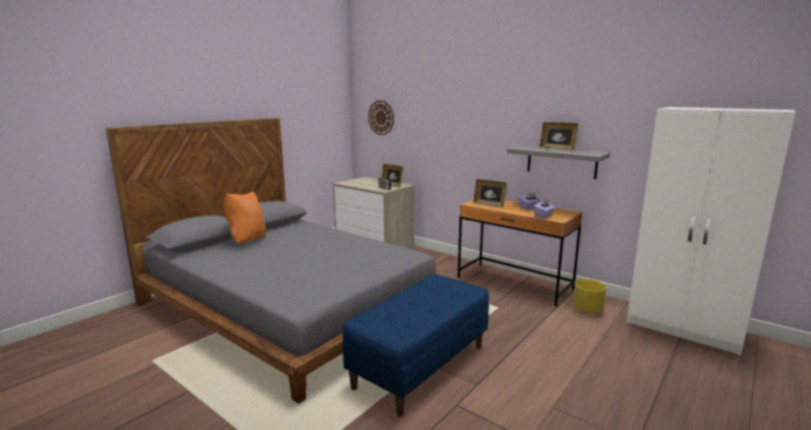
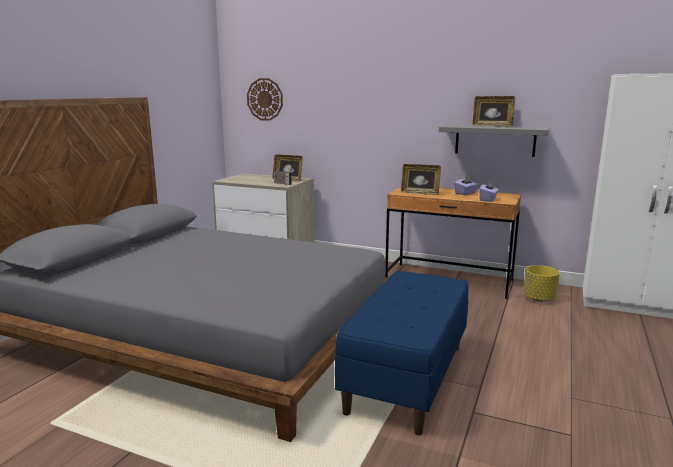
camera: 15 degrees left, 0 degrees up
orange pillow [224,192,266,243] -> none

